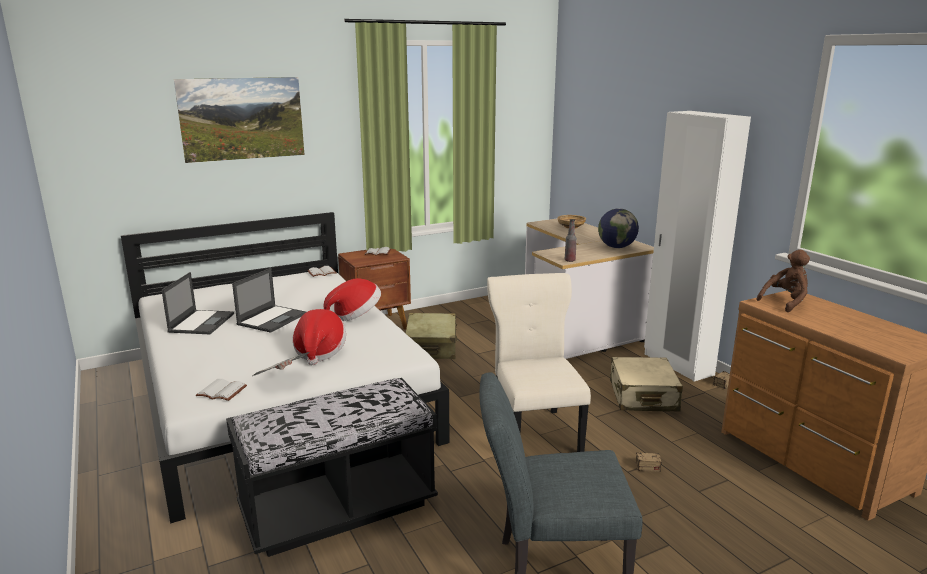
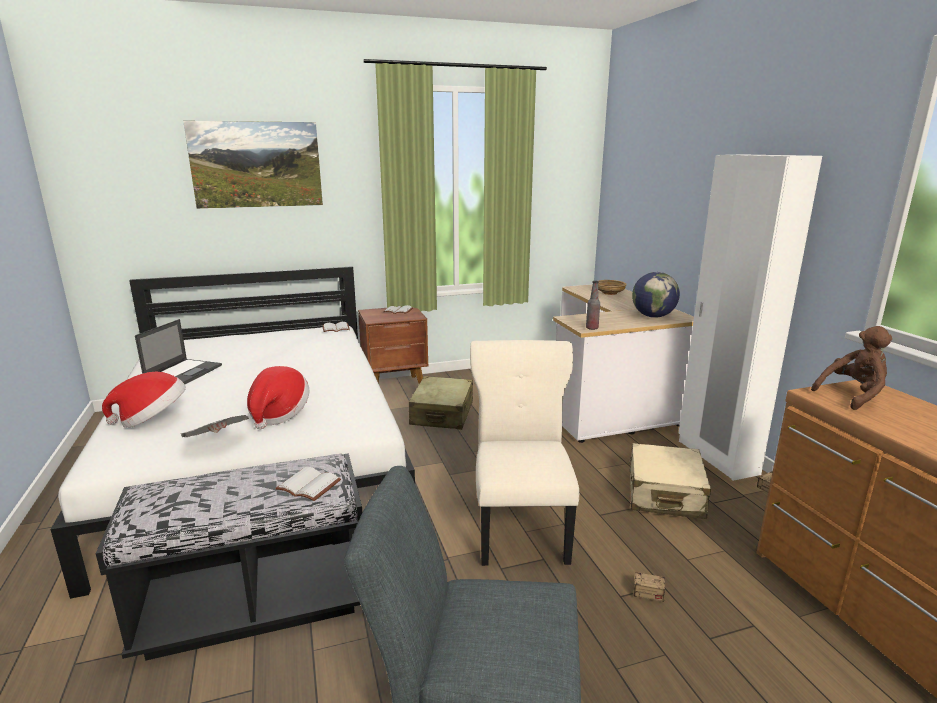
camera: 10 degrees right, 0 degrees up
white book [195,379,247,401] -> white book moved to [275,467,341,501]
laptop [232,268,306,333] -> none
hat [324,278,381,321] -> hat moved to [102,372,186,428]

